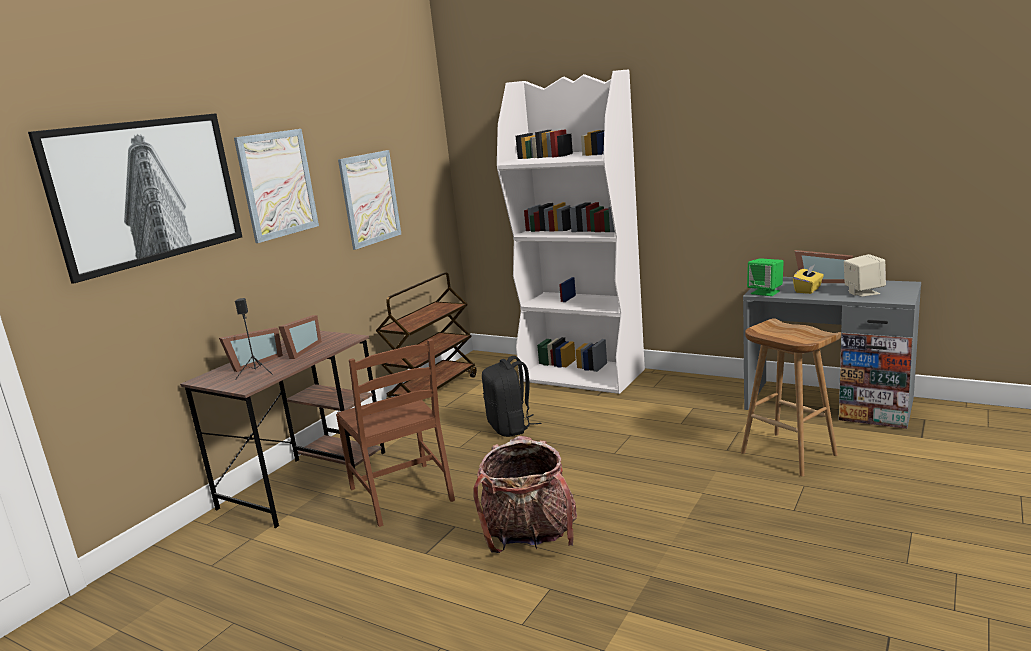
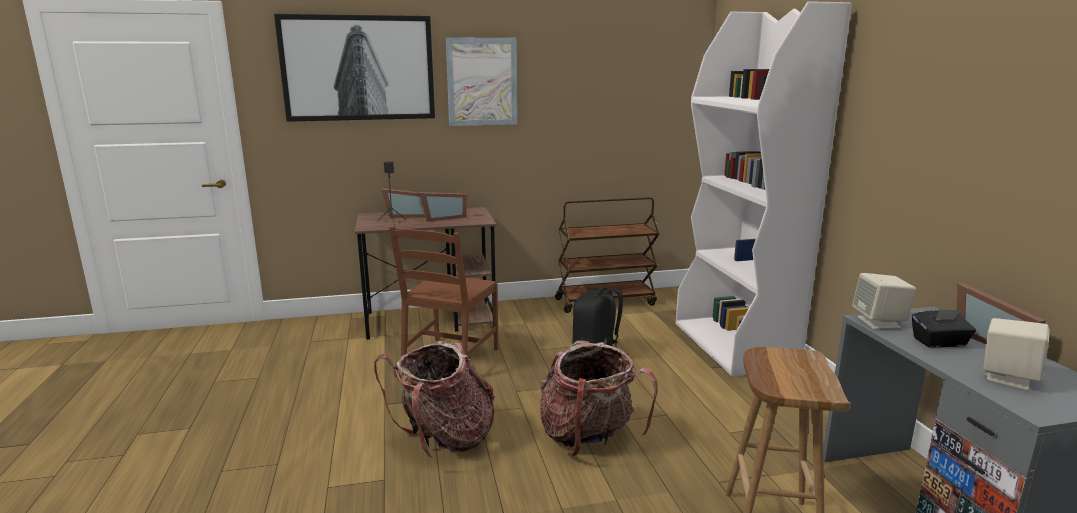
camera: 45 degrees right, 0 degrees up
picture [338,150,401,250] -> none
green speaker [747,258,784,296] -> beige speaker [852,273,916,329]
yellow tissue box [793,265,824,294] -> black tissue box [912,309,976,348]
none -> backpack [540,340,658,456]

